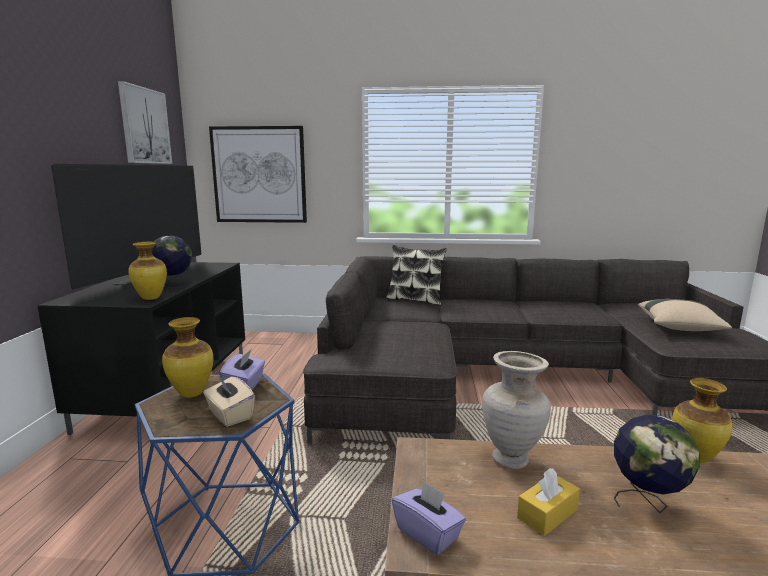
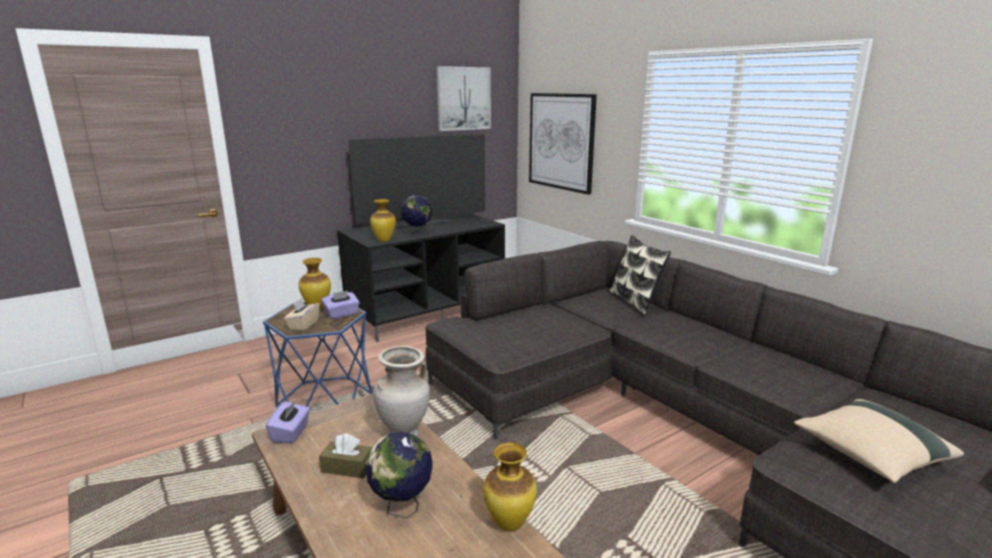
camera: 50 degrees right, 5 degrees up
yellow tissue box [517,468,580,536] -> brown tissue box [319,433,372,478]

